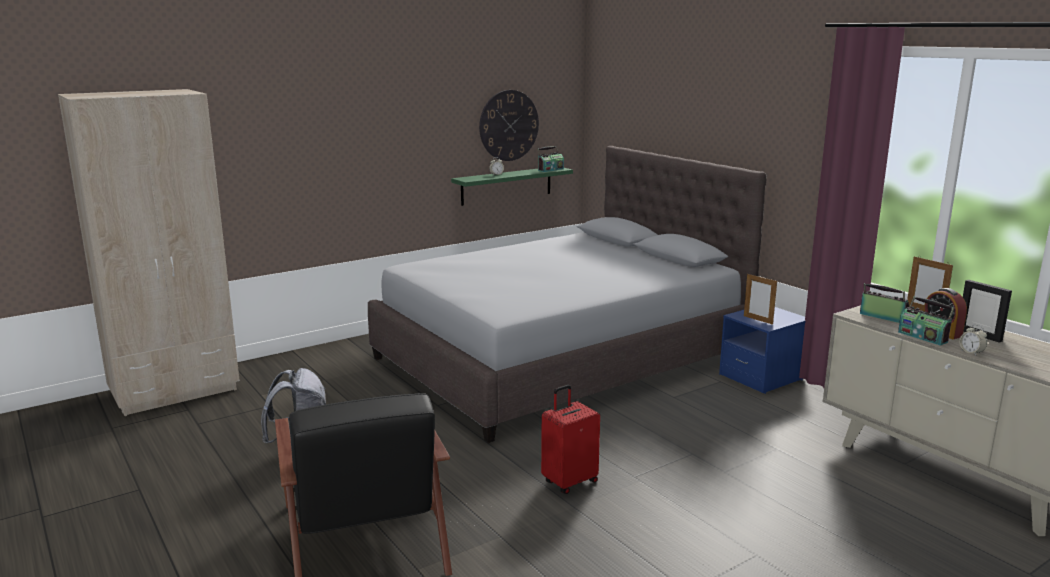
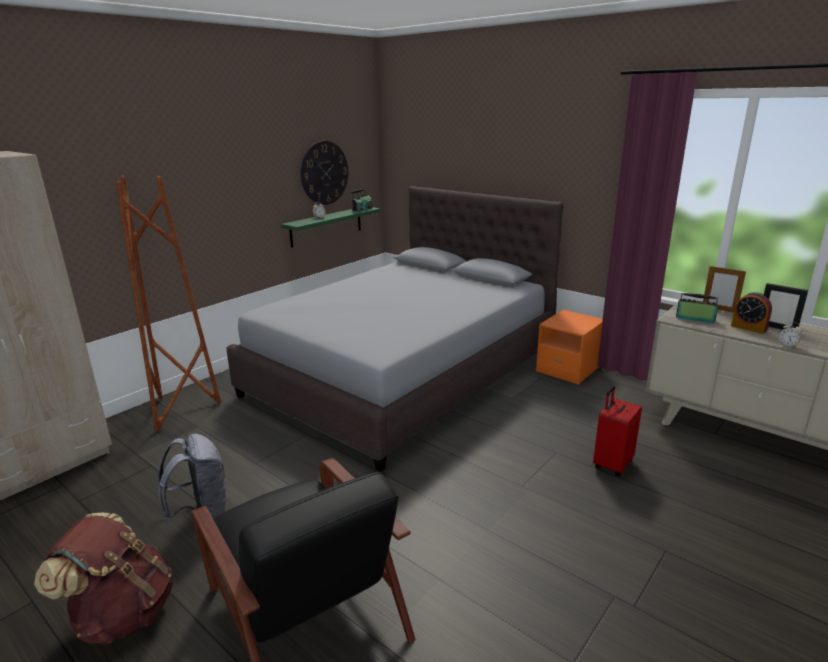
camera: 15 degrees left, 5 degrees up
red suitcase [541,385,600,494] -> red suitcase moved to [593,386,642,477]
blue nightstand [719,307,806,394] -> orange nightstand [536,310,603,384]
picture frame [744,273,777,325] -> none
radio [898,296,954,346] -> none
none -> brown backpack [34,513,173,644]
none -> brown clothes rack [116,176,221,431]

